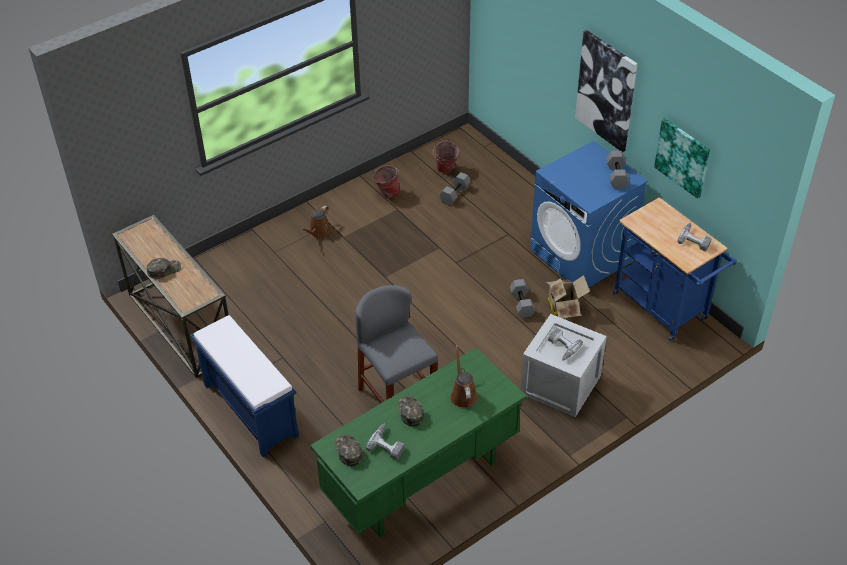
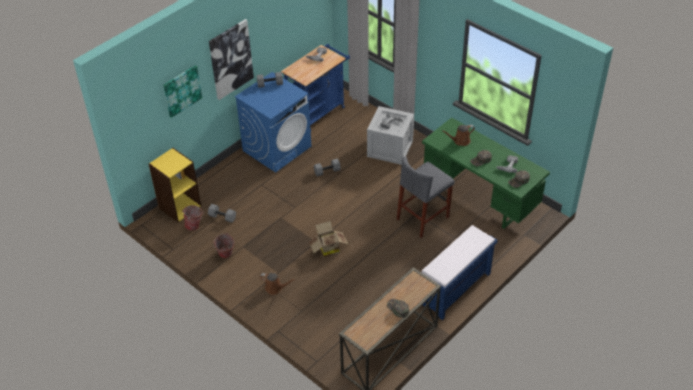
camera: 100 degrees left, 0 degrees up
cardboard box [546,275,590,318] -> cardboard box moved to [309,221,348,258]
picture [654,118,710,199] -> picture moved to [163,65,202,118]
none -> yellow bookcase [149,148,201,222]

